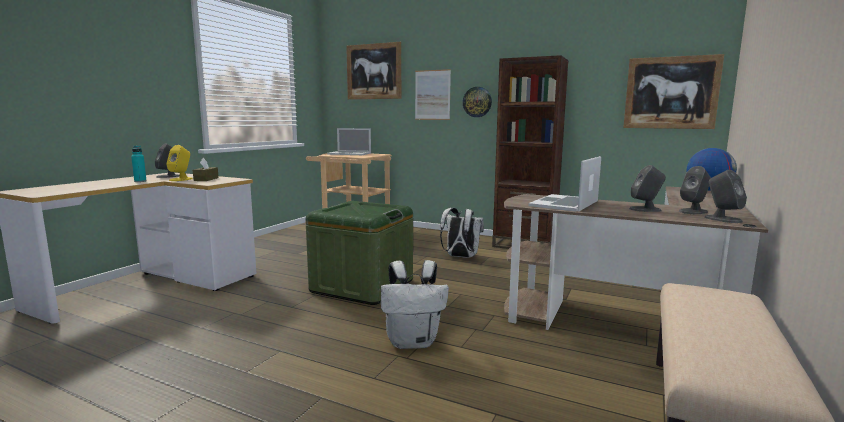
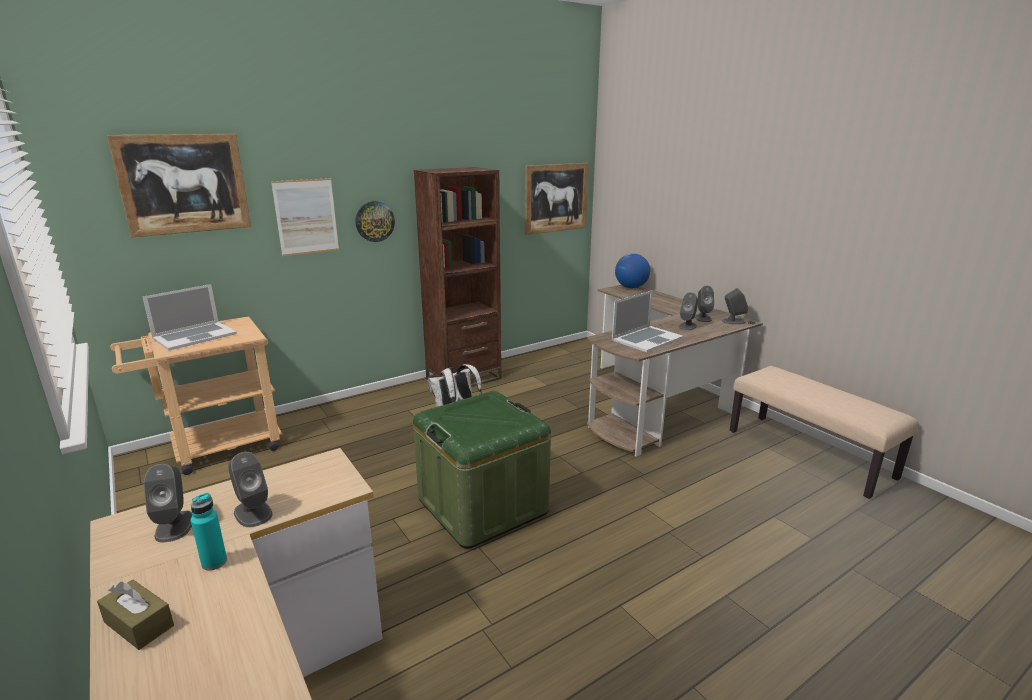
camera: 60 degrees left, 10 degrees up
yellow speaker [166,145,193,181] -> grey speaker [228,452,272,527]
brown tissue box [193,158,219,181] -> brown tissue box moved to [97,579,174,650]
white backpack [381,260,449,349] -> none
laptop [529,156,601,212] -> laptop turned 105 degrees counterclockwise [612,290,684,352]

